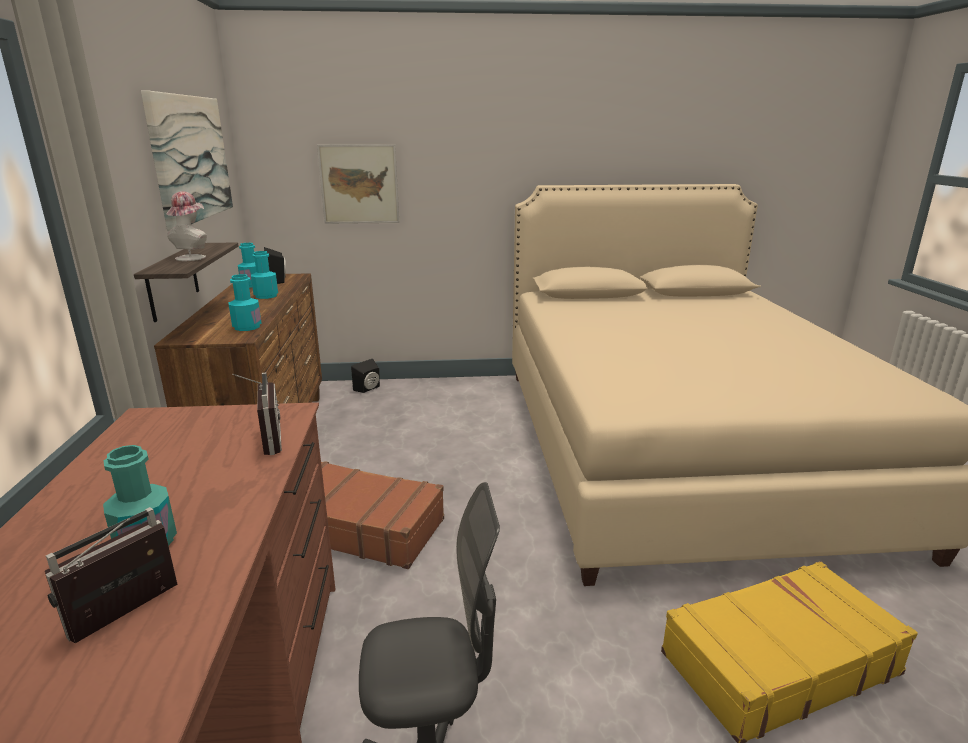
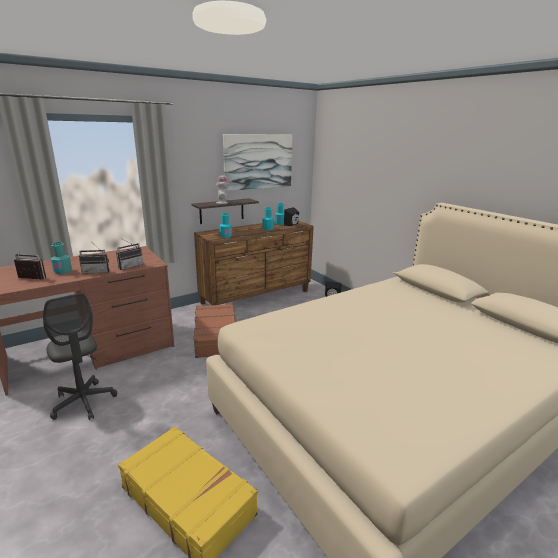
camera: 60 degrees right, 0 degrees up
picture [317,144,399,224] -> none
none -> radio [79,243,109,274]

